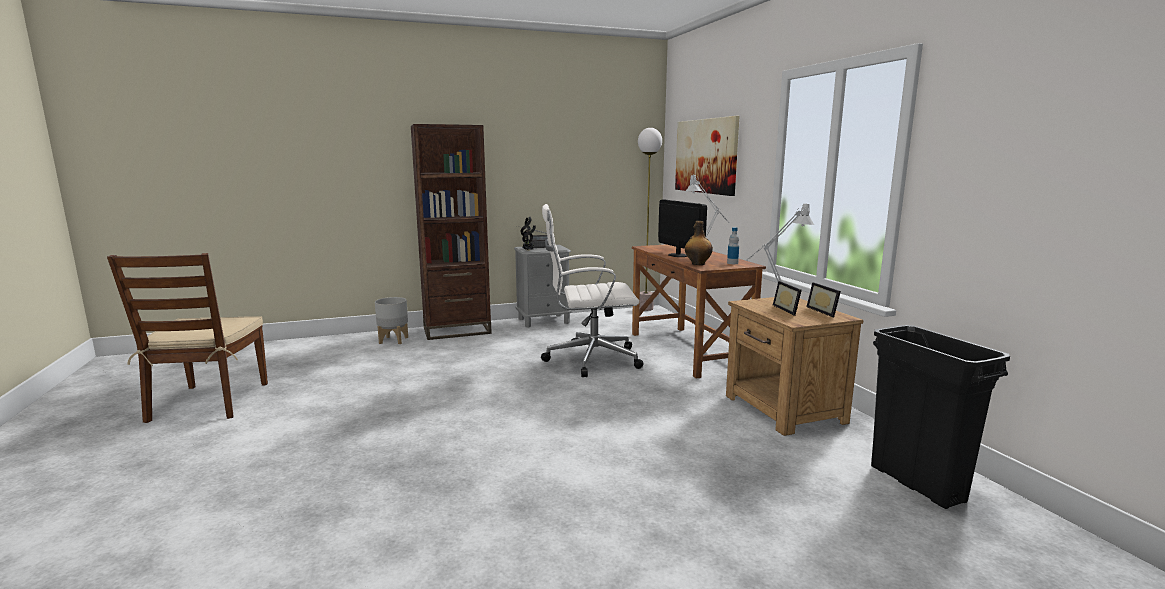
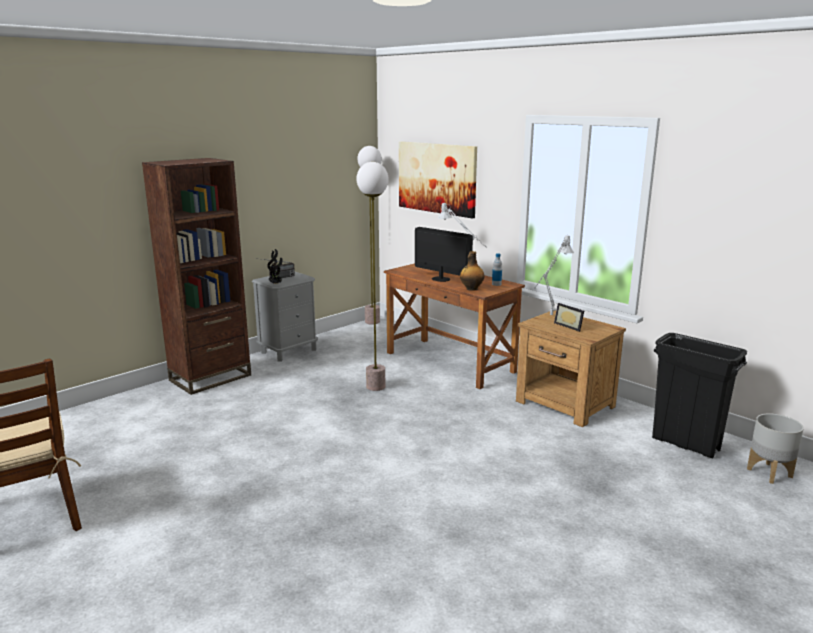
camera: 25 degrees left, 5 degrees up
grey planter [375,297,408,344] -> grey planter moved to [747,413,804,484]
white office chair [541,204,644,377] -> floor lamp [357,162,389,391]
picture frame [806,282,841,317] -> none

